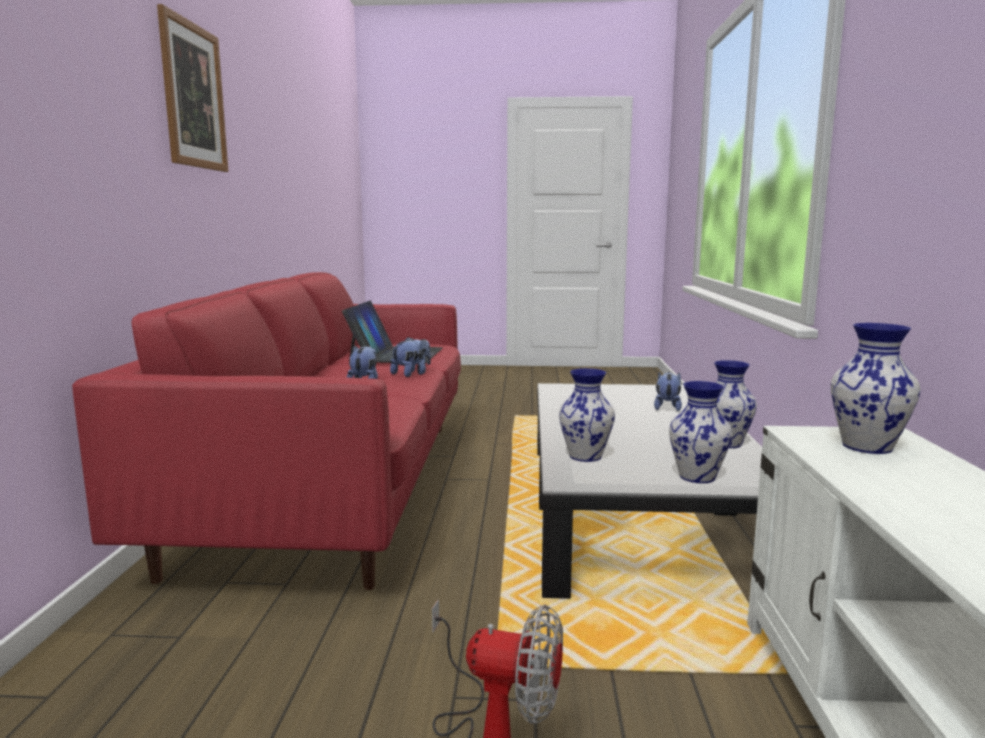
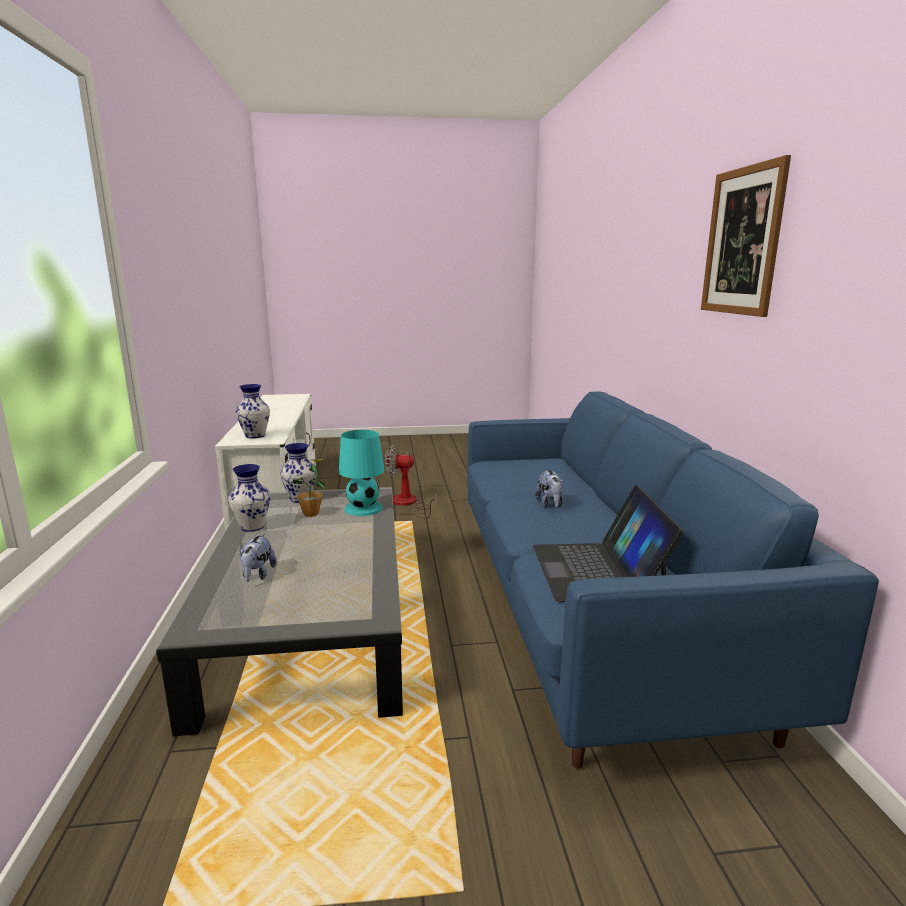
camera: 170 degrees right, 5 degrees up
red sofa [72,272,461,590] -> blue sofa [467,391,879,768]
plush toy [390,337,431,377] -> none
vase [559,368,615,462] -> turquoise table lamp [339,430,384,516]
none -> potted plant [291,459,326,517]

